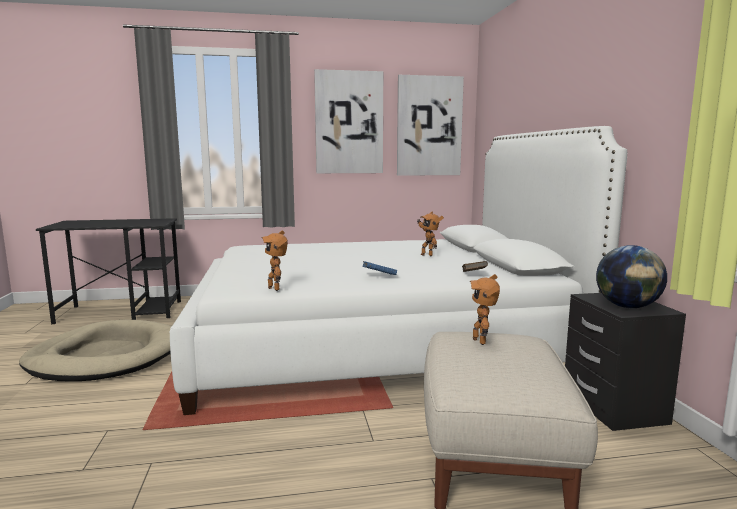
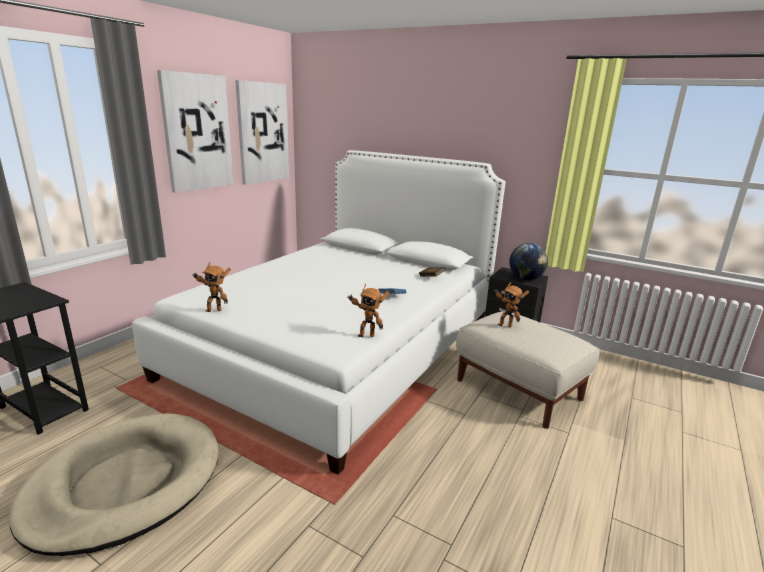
camera: 50 degrees left, 10 degrees up
toy robot [418,212,444,256] -> toy robot moved to [193,262,231,312]

